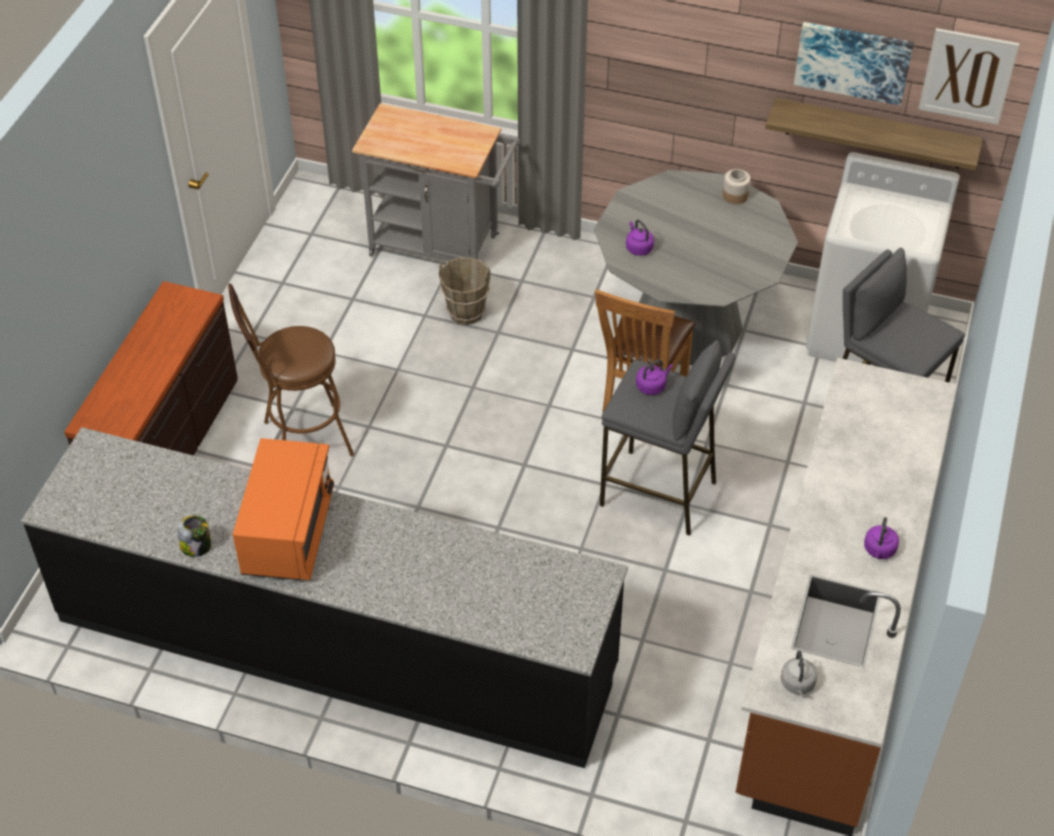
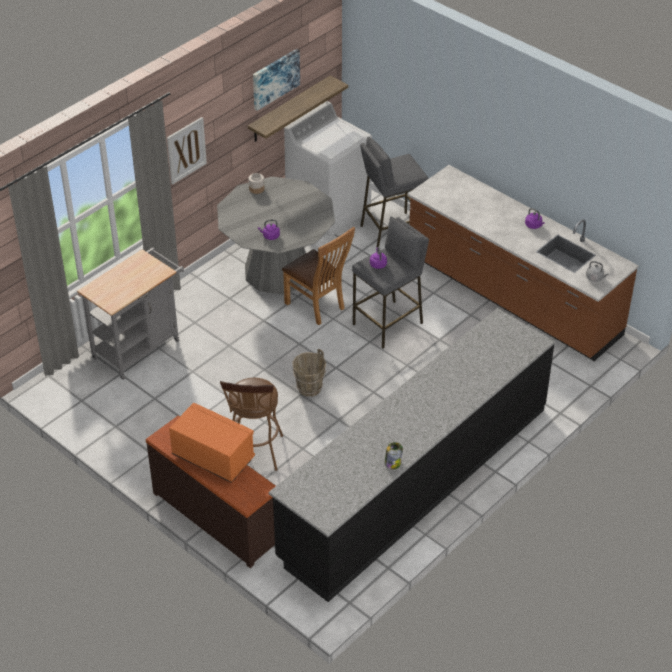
camera: 65 degrees left, 5 degrees down
orange microwave [233,438,334,580] -> orange microwave moved to [169,402,255,483]
brown bucket [439,257,491,325] -> brown bucket moved to [293,349,326,397]
picture [918,28,1019,125] -> picture moved to [167,117,207,184]

